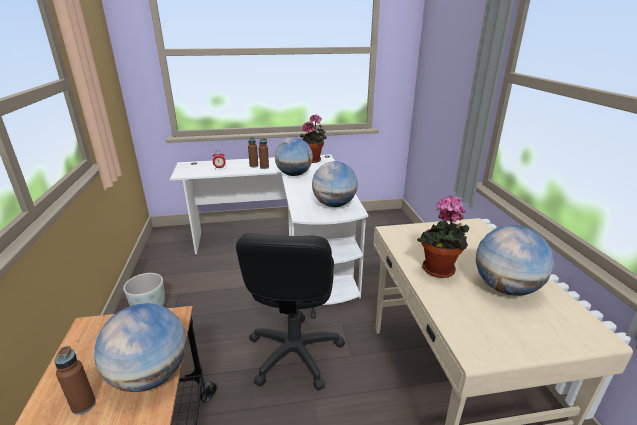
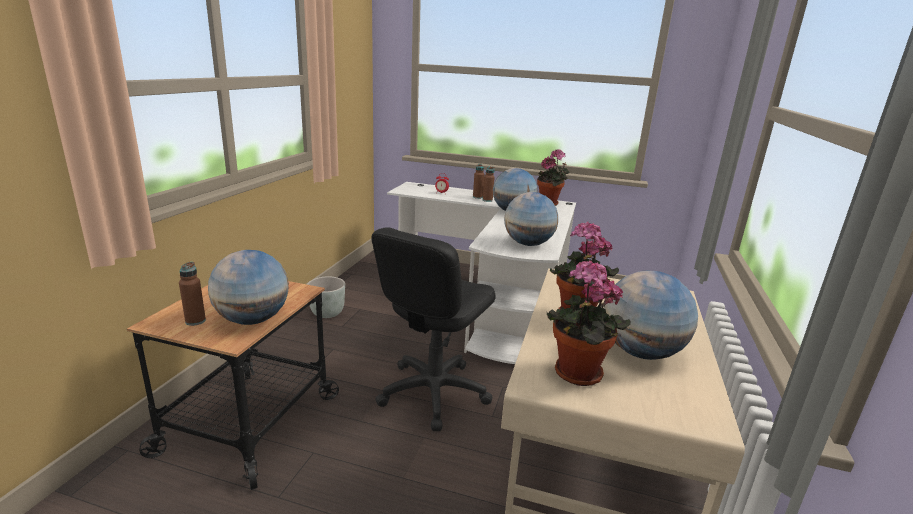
camera: 25 degrees right, 5 degrees down
none -> potted plant [547,260,631,386]

